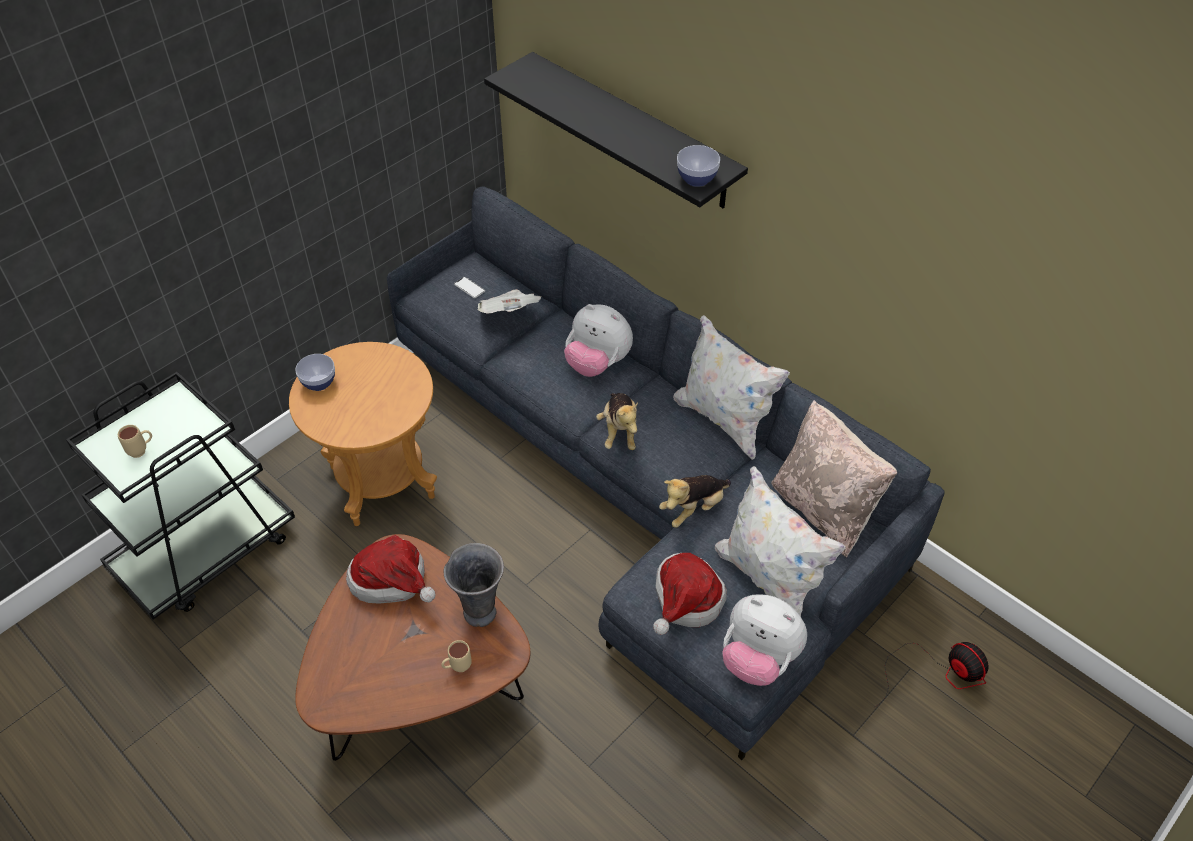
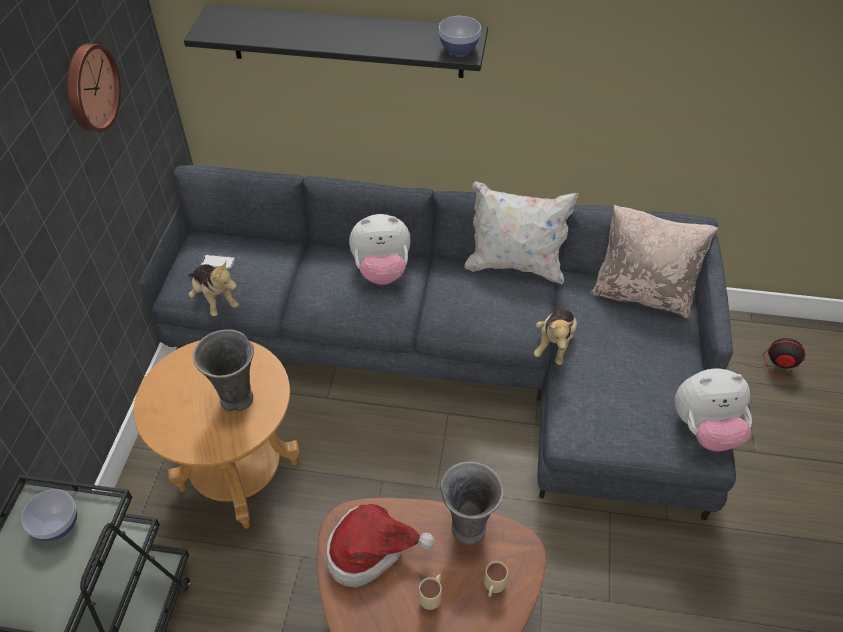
camera: 35 degrees left, 0 degrees up
beige mug [118,425,152,458] -> beige mug moved to [418,574,442,610]
bowl [295,354,335,391] -> bowl moved to [21,489,77,541]
newspaper [478,289,542,313] -> none
plush toy [596,393,638,450] -> plush toy moved to [188,261,239,316]
hat [653,553,727,635] -> none
white pillow [715,466,846,617] -> none
none -> wall clock [67,43,121,132]
none -> grey vase [193,330,254,411]

